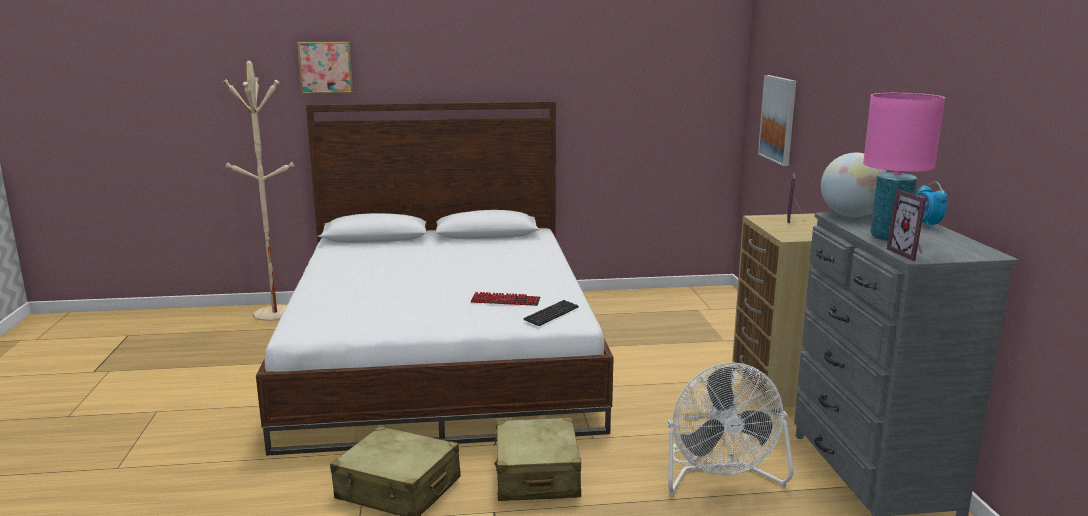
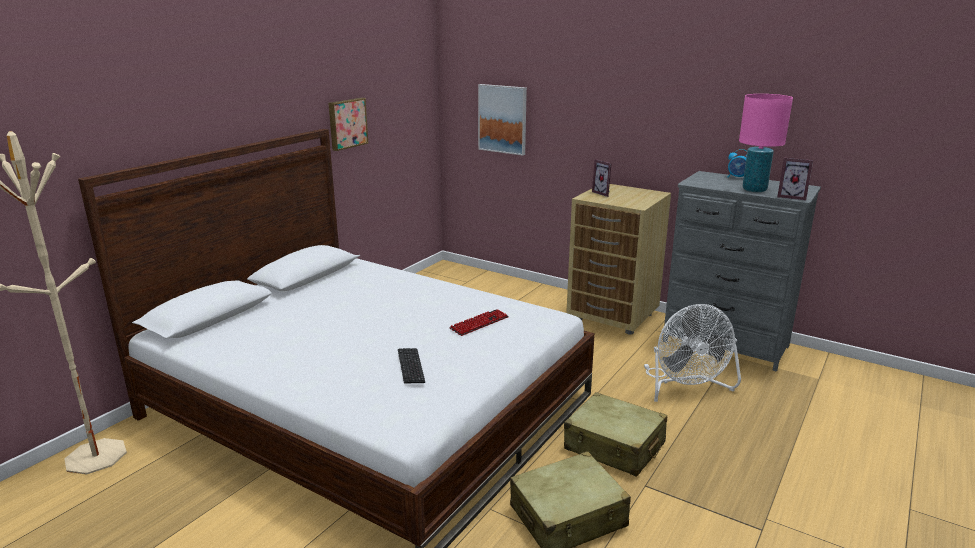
camera: 50 degrees left, 5 degrees up
picture [297,42,353,94] -> picture moved to [328,98,368,151]
keyboard [523,300,579,326] -> keyboard moved to [398,348,425,384]
white fan [668,363,794,497] -> white fan turned 45 degrees clockwise [644,304,741,402]
globe [821,153,887,217] -> none

